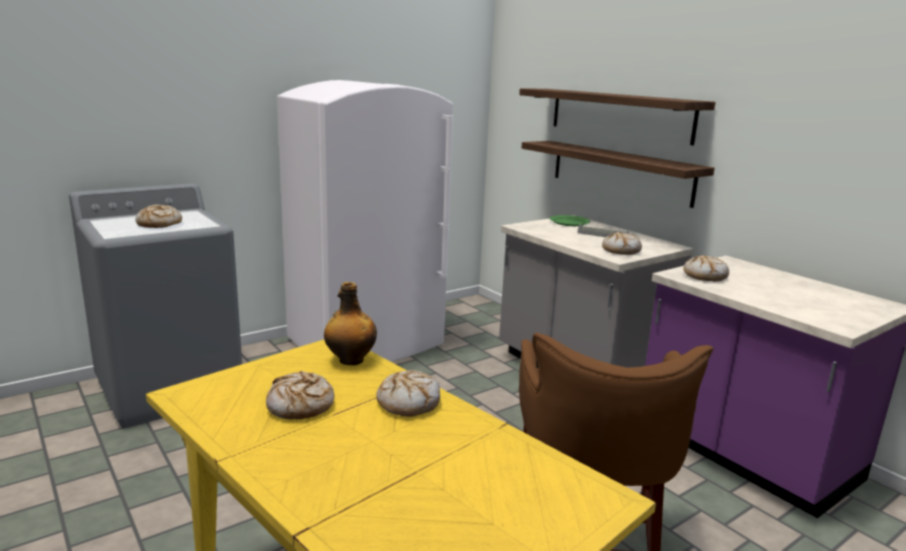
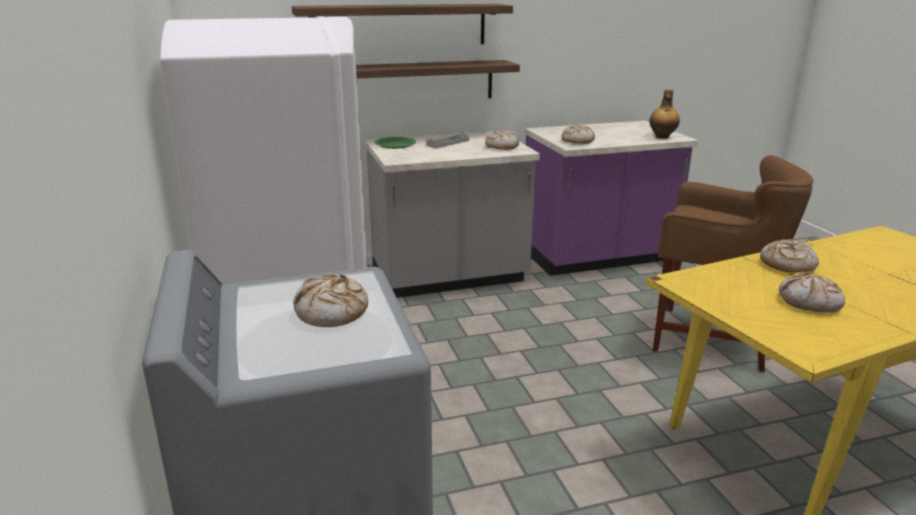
camera: 70 degrees left, 5 degrees up
bottle [324,282,377,365] -> bottle moved to [649,90,680,139]

